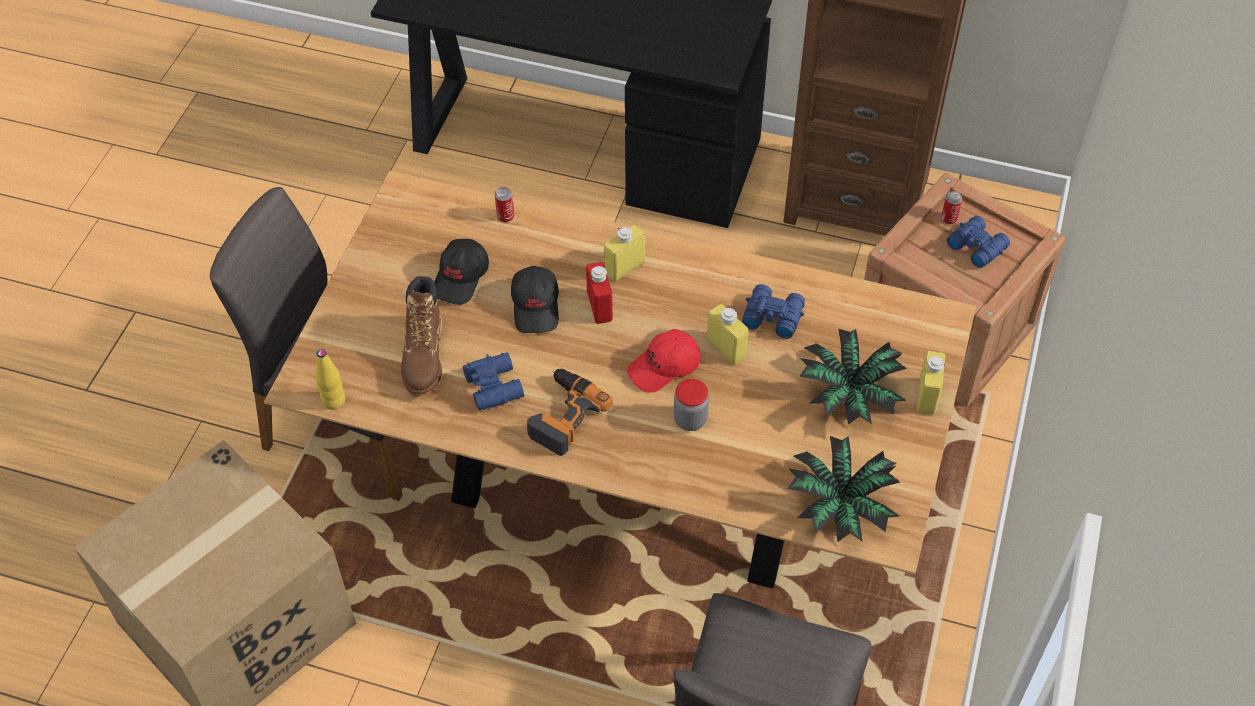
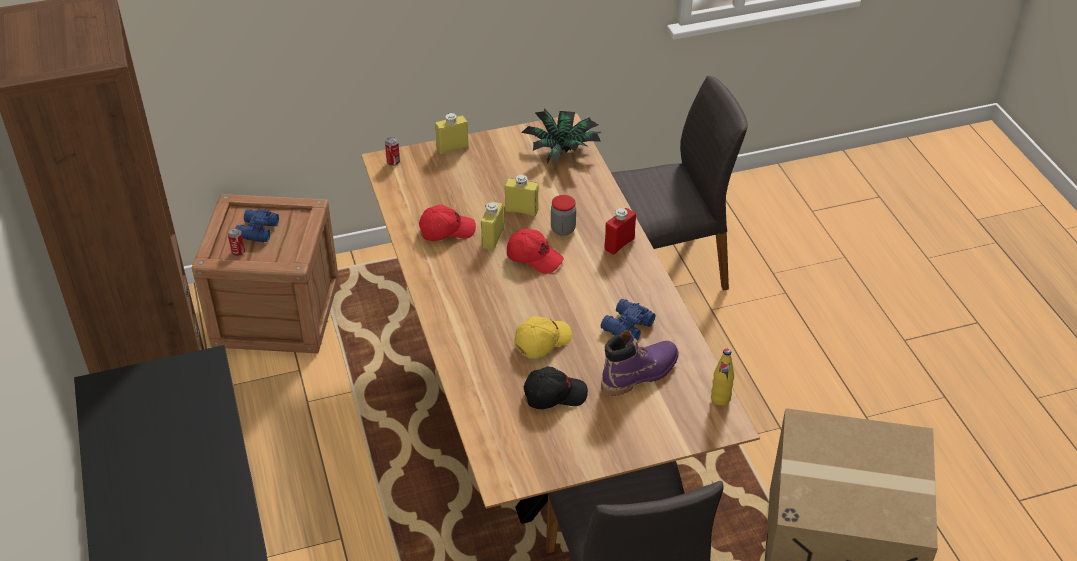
camera: 125 degrees left, 10 degrees down
brown boot [401,276,443,396] -> purple boot [601,330,678,396]
can [495,187,514,222] -> can moved to [385,137,400,166]
black cap [511,266,559,333] -> yellow cap [514,316,572,358]
power drill [527,369,613,456] -> none
red bottle [586,262,613,324] -> red bottle moved to [605,208,636,255]
yellow bottle [604,225,645,282] -> yellow bottle moved to [505,175,539,216]
blue binoculars [742,284,805,339] -> red cap [419,205,476,241]
potted plant [799,329,907,425] -> none

